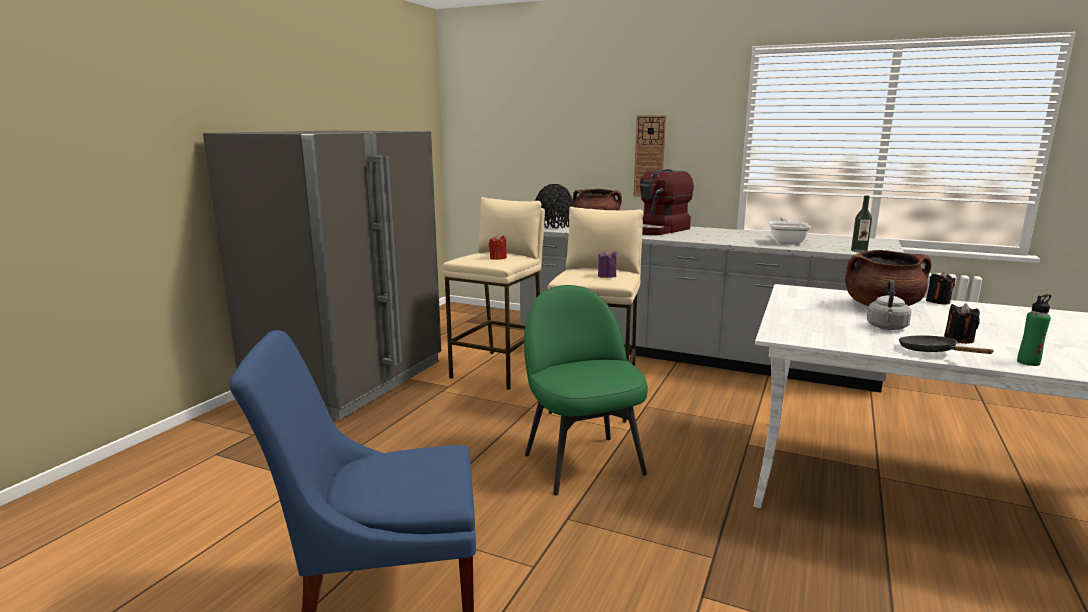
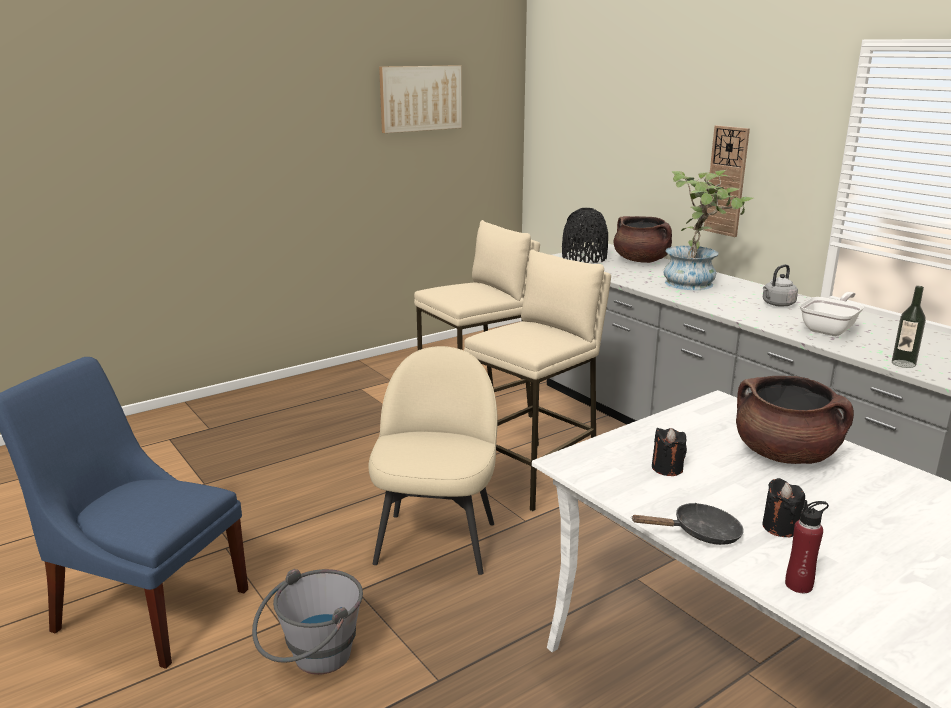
camera: 30 degrees right, 5 degrees up
grey fridge [203,131,441,420] -> none
red candle [489,234,507,260] -> none
green chair [524,285,648,495] -> beige chair [369,346,498,575]
purple candle [598,249,617,278] -> none
coffee machine [640,169,694,235] -> potted plant [664,170,754,290]
grey kettle [867,280,911,330] -> grey kettle moved to [763,264,798,307]
black frying pan [899,335,994,354] -> black frying pan turned 75 degrees clockwise [632,503,744,545]
black candle [926,272,955,304] -> black candle moved to [652,428,687,476]
green bottle [1017,294,1051,366] -> red bottle [785,500,829,593]
none -> grey bucket [252,569,363,675]
none -> picture [379,65,462,133]

